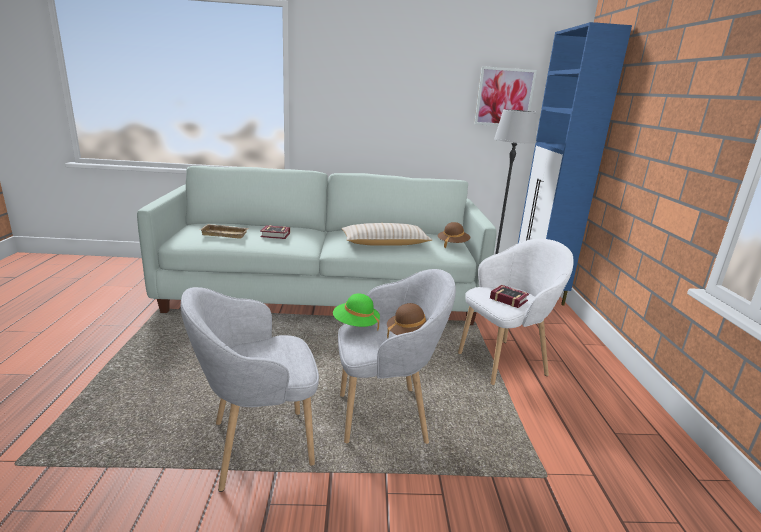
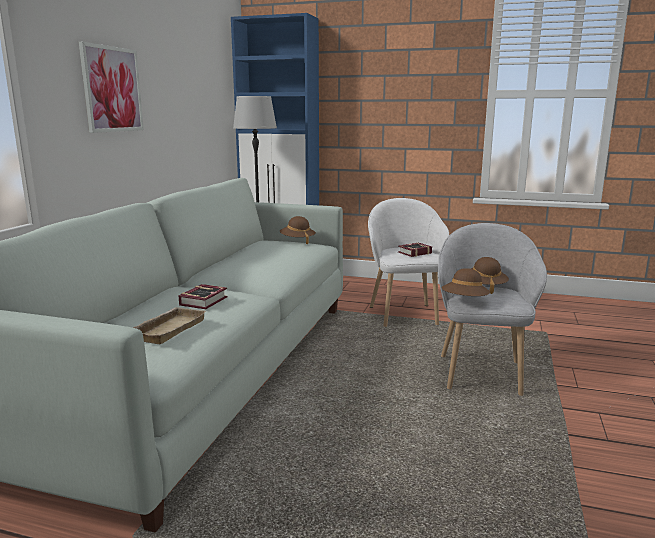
camera: 70 degrees left, 5 degrees down
grey armchair [181,287,319,492] -> none
green hat [333,293,380,331] -> brown hat [441,268,490,296]
beige pillow [342,223,432,246] -> none
picture [474,66,537,126] -> picture moved to [79,42,144,133]

